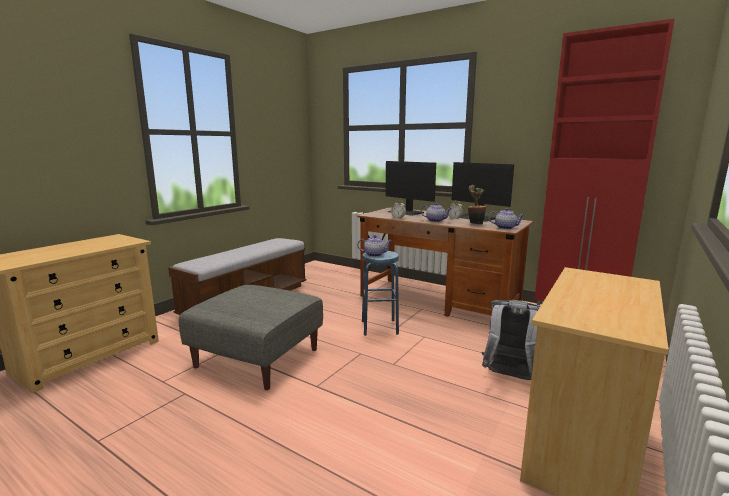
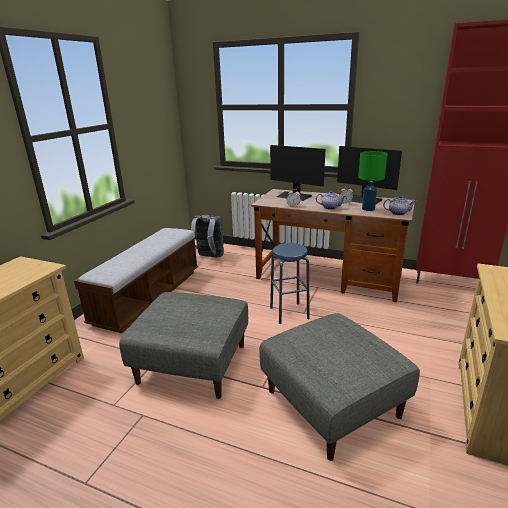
camera: 10 degrees left, 10 degrees up
teapot [357,235,392,257] -> none
potted plant [468,185,486,225] -> green table lamp [358,151,387,211]
grey backpack [482,300,540,380] -> grey backpack moved to [191,215,224,257]
none -> grey ottoman [259,313,420,461]

